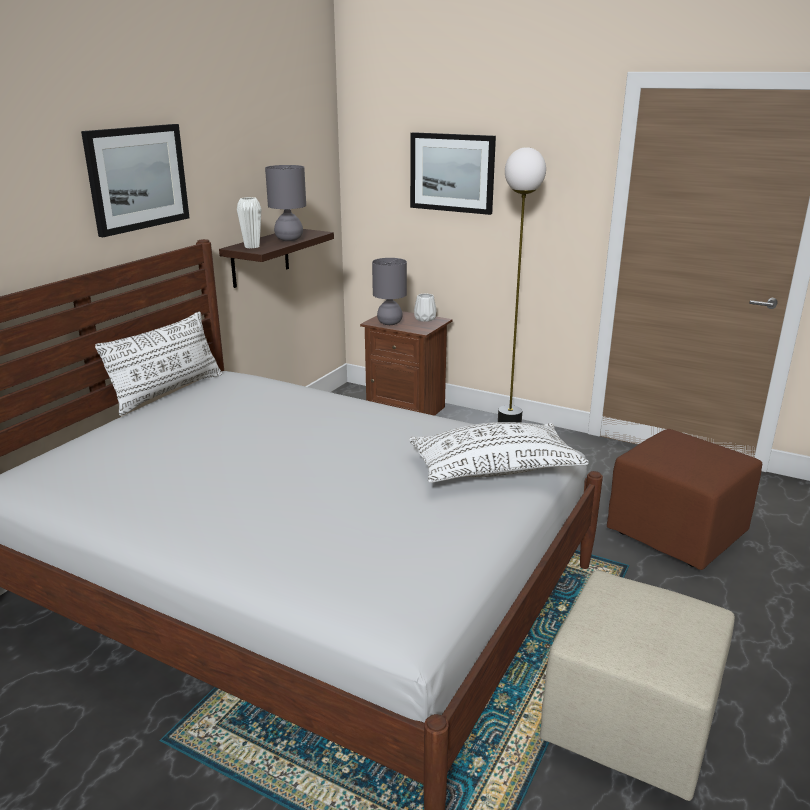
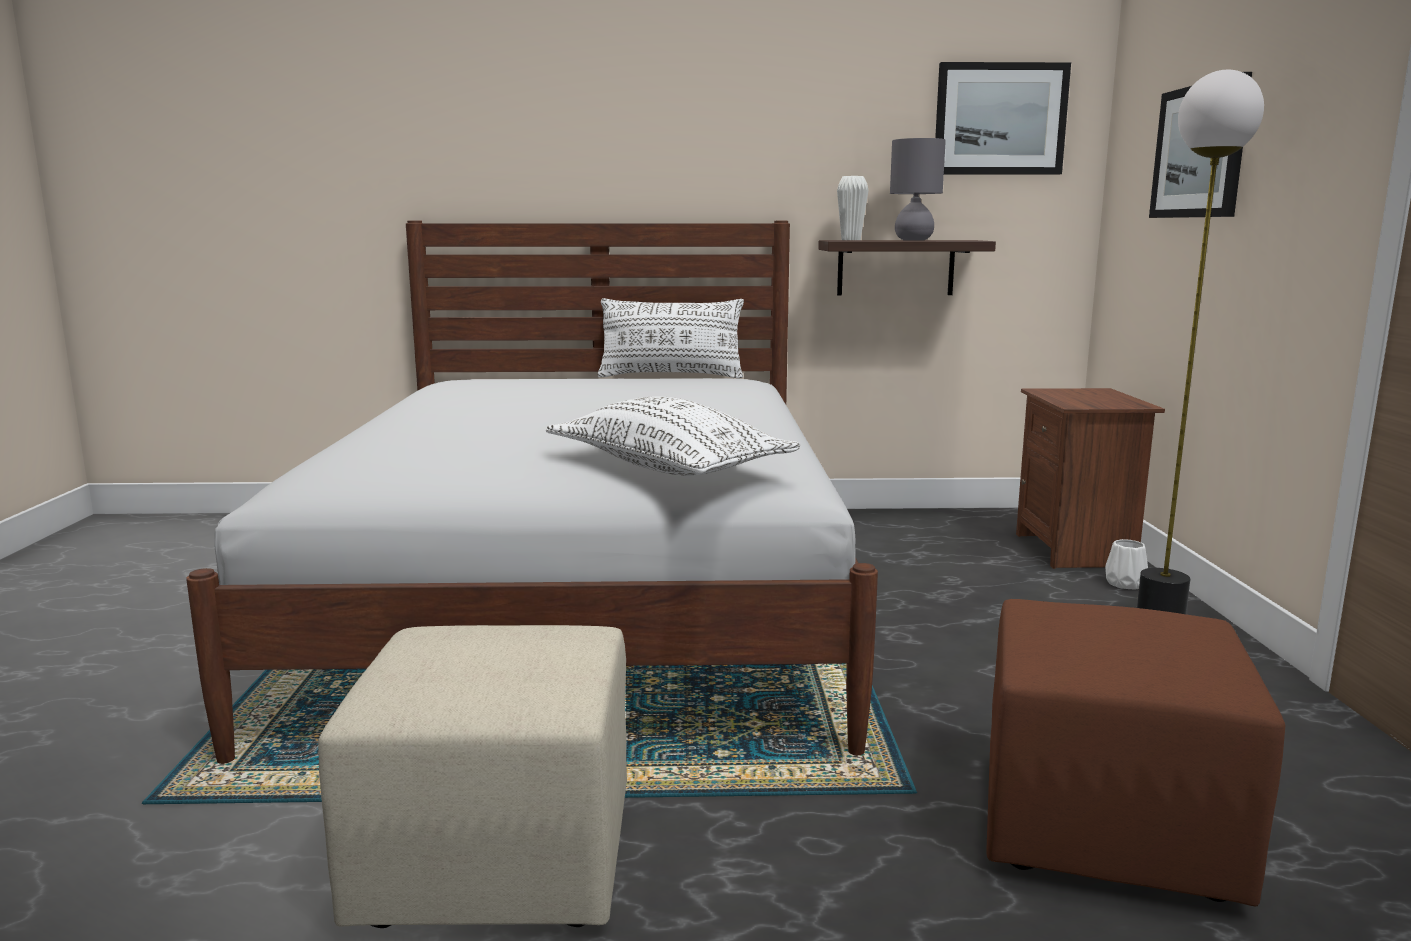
camera: 60 degrees right, 10 degrees down
picture [81,124,189,237] -> picture moved to [935,62,1071,175]
grey table lamp [372,258,407,325] -> none
white vase [414,294,437,322] -> white vase moved to [1105,539,1148,589]

